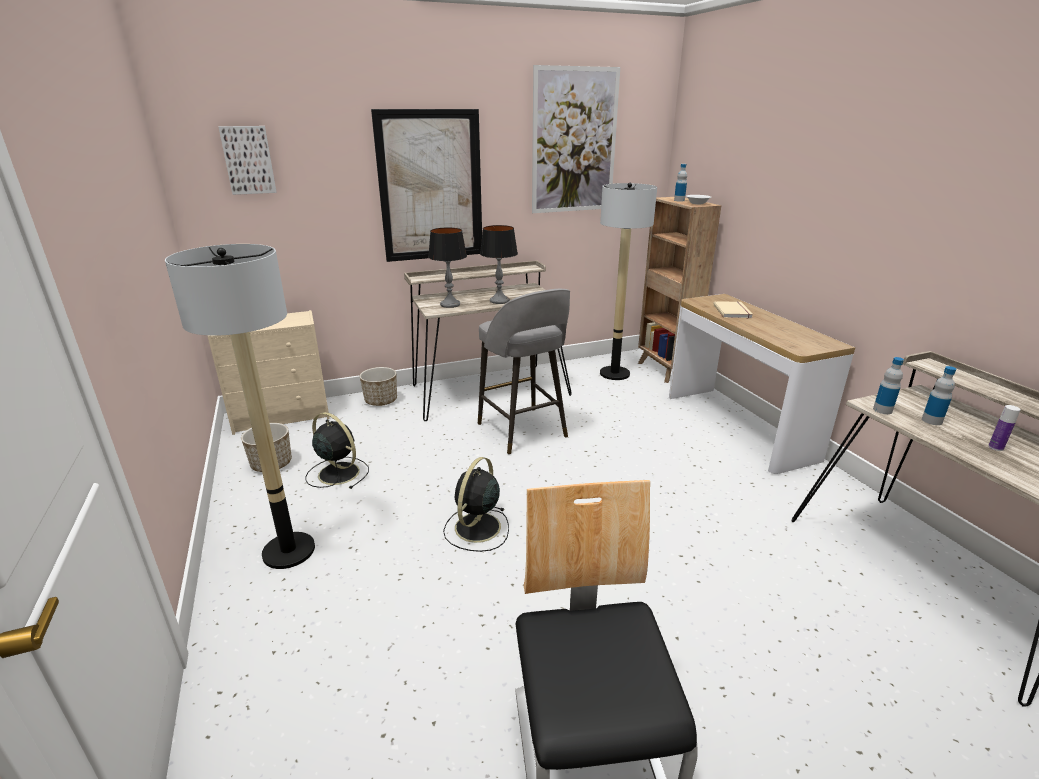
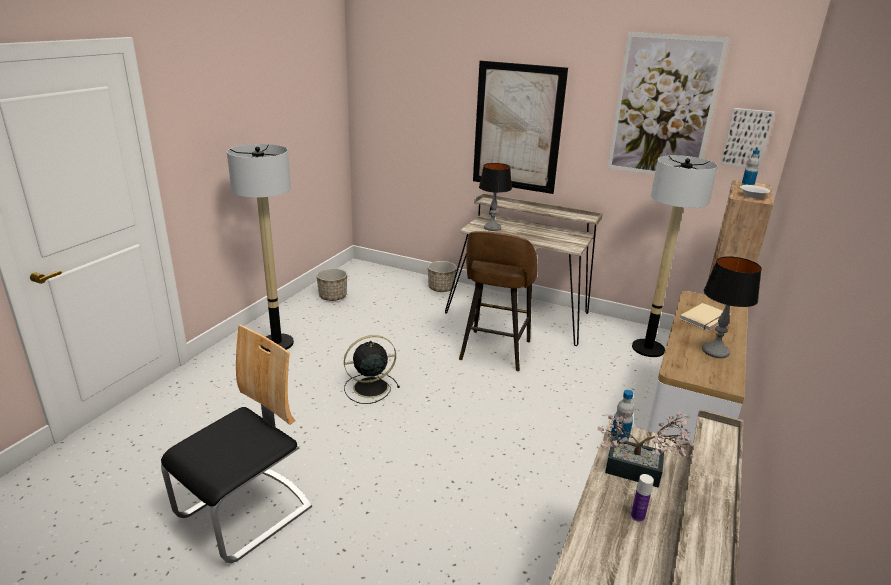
camera: 45 degrees right, 0 degrees up
beige dresser [208,310,330,435] -> none
picture [218,126,277,195] -> picture moved to [721,108,774,169]
black fan [306,412,369,489] -> none
grey stool [478,289,570,454] -> brown stool [459,231,537,371]
table lamp [480,225,518,304] -> table lamp moved to [702,256,762,358]
bottle [922,366,956,425] -> potted plant [597,411,695,488]

